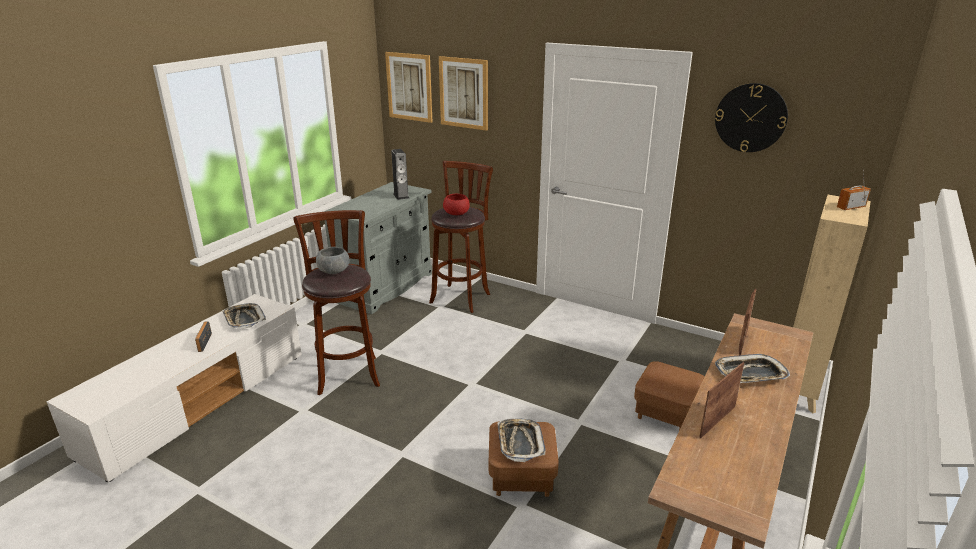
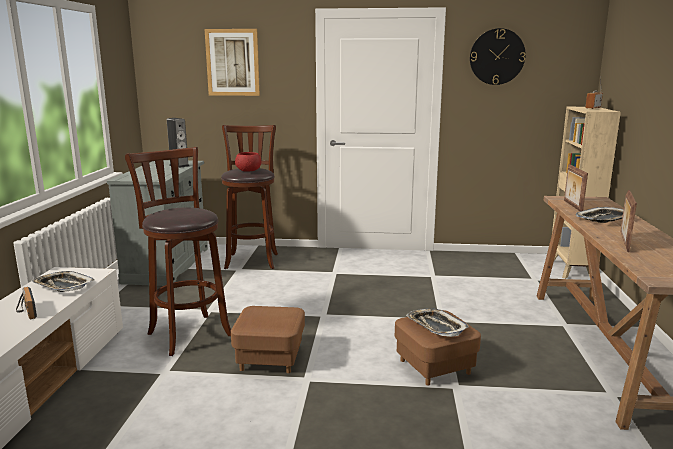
camera: 25 degrees left, 10 degrees down
grey bowl [316,247,349,274] -> none
picture [385,52,432,123] -> none
brown ottoman [634,361,705,430] -> brown ottoman moved to [231,306,305,373]

